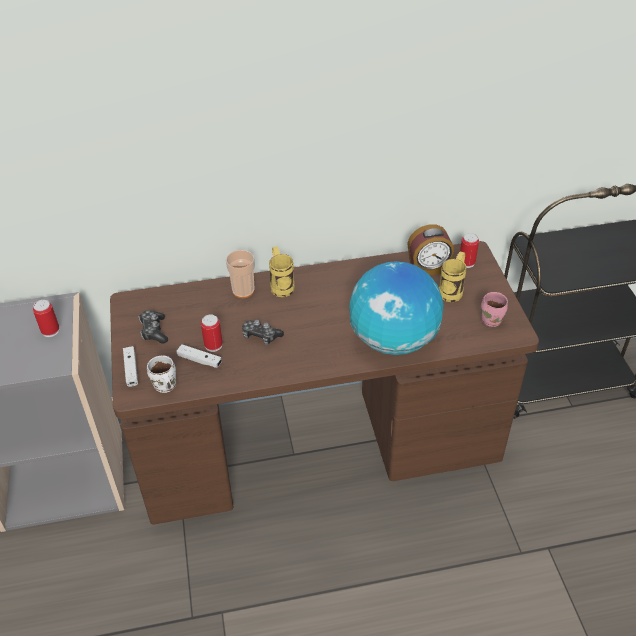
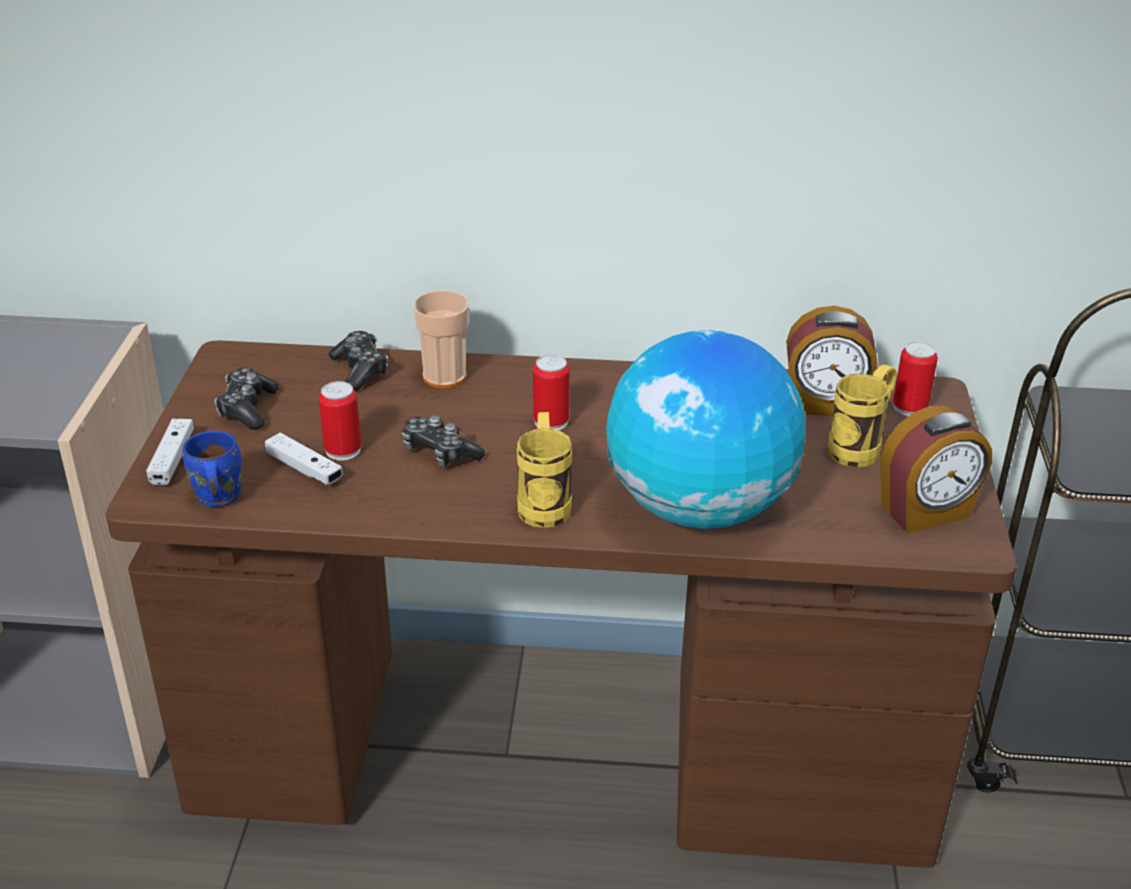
camera: 15 degrees right, 10 degrees down
can [33,300,59,337] -> can moved to [533,354,570,430]
white mug [147,356,176,393] -> blue mug [182,431,242,507]
yellow mug [269,246,295,297] -> yellow mug moved to [517,412,572,528]
pink mug [481,292,508,327] -> alarm clock [880,406,992,533]
none -> game controller [329,331,388,391]

